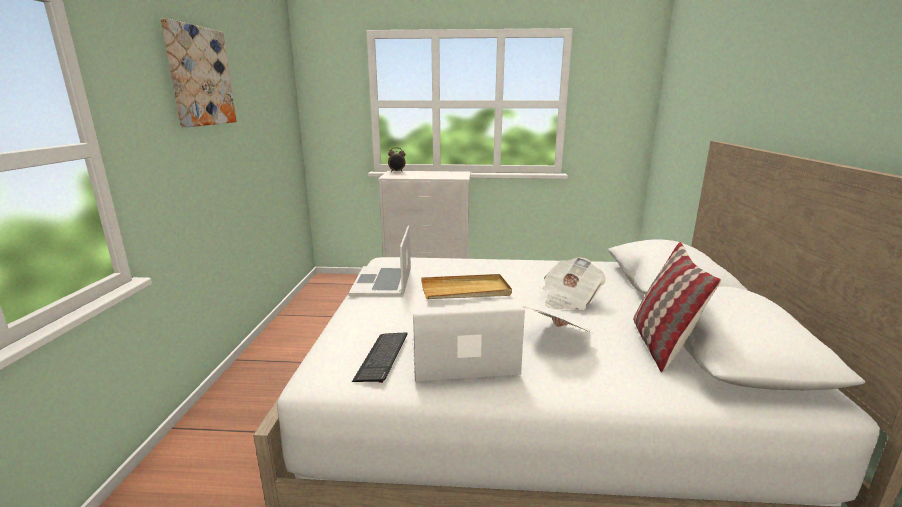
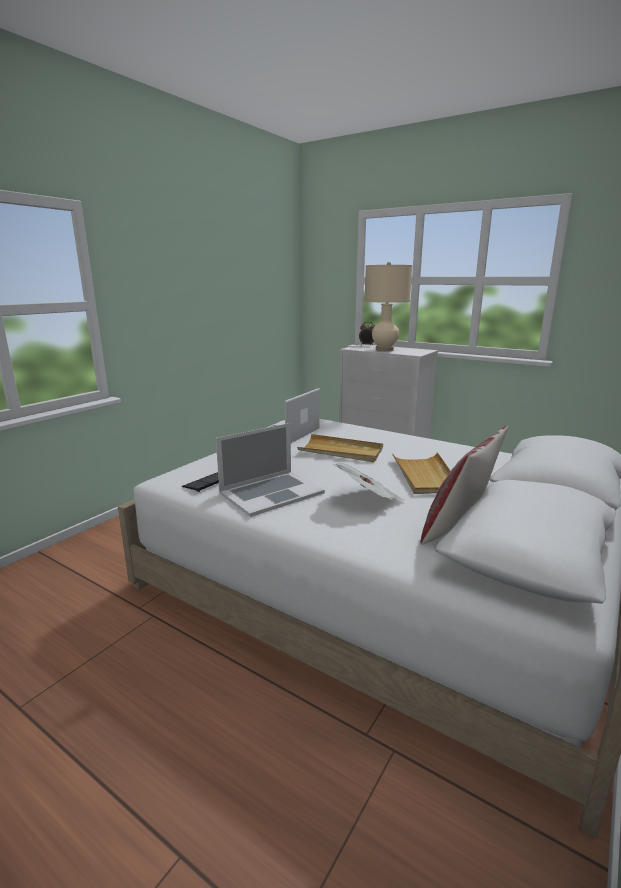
camera: 30 degrees right, 0 degrees up
picture [161,18,237,127] -> none
laptop [413,308,525,382] -> laptop turned 120 degrees clockwise [216,423,325,517]
newspaper [543,257,606,310] -> beige tray [392,452,450,494]
none -> beige table lamp [364,262,412,351]

